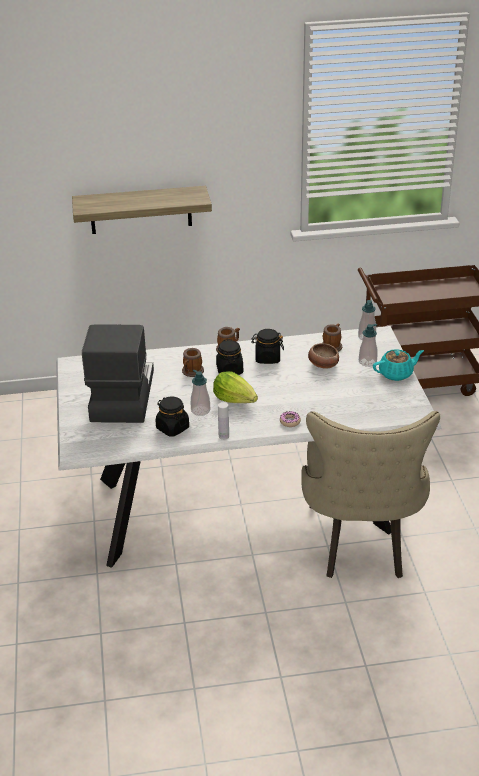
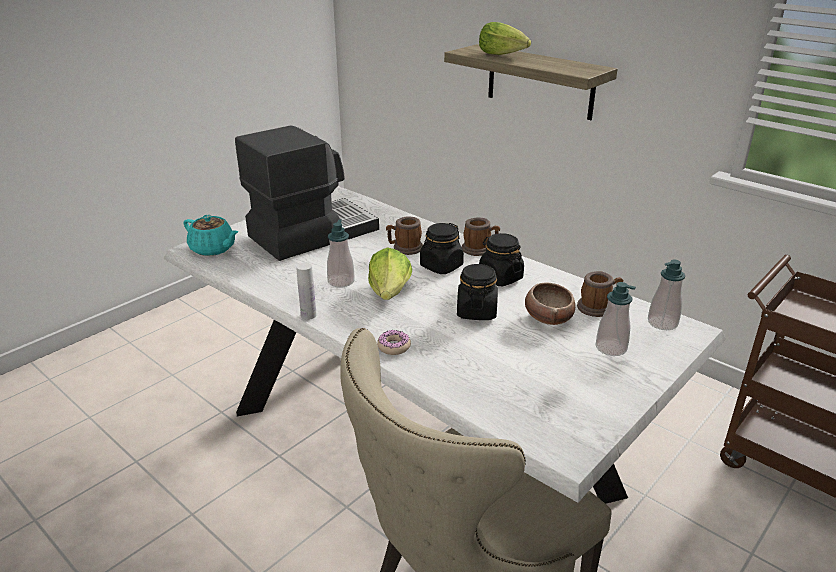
camera: 50 degrees right, 5 degrees down
black jar [156,397,189,437] -> black jar moved to [457,264,498,320]
turquoise teapot [373,349,424,381] -> turquoise teapot moved to [183,215,238,256]
none -> lettuce [479,22,531,55]

